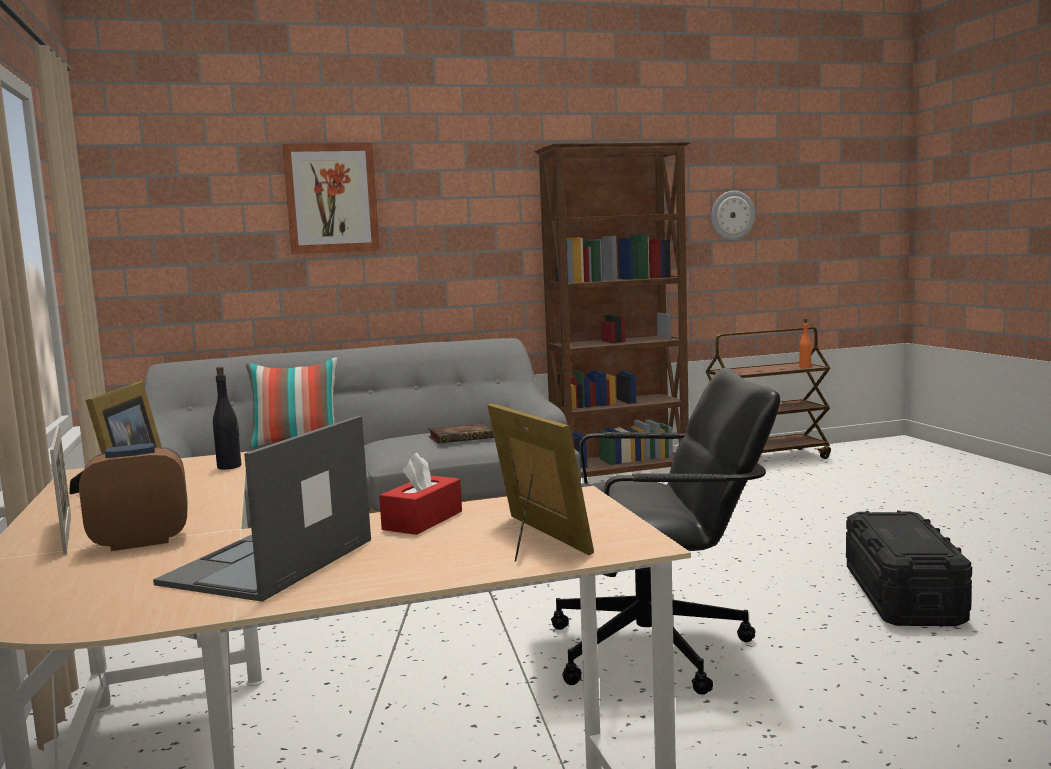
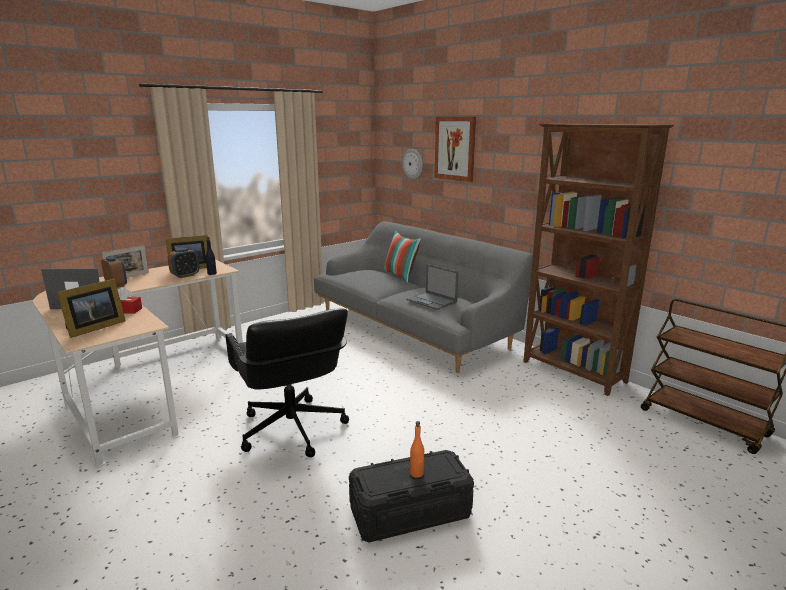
camera: 65 degrees right, 10 degrees up
book [428,423,494,444] -> laptop [407,264,458,310]
wall clock [711,190,755,240] -> wall clock moved to [402,149,423,179]
orange bottle [799,319,812,368] -> orange bottle moved to [410,421,424,478]
none -> alarm clock [168,248,200,278]

